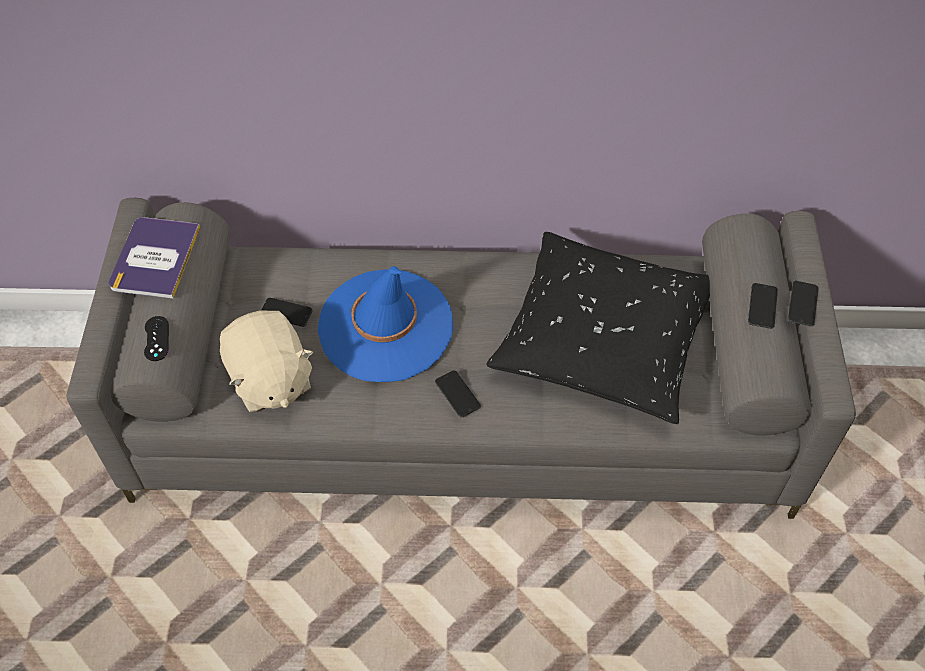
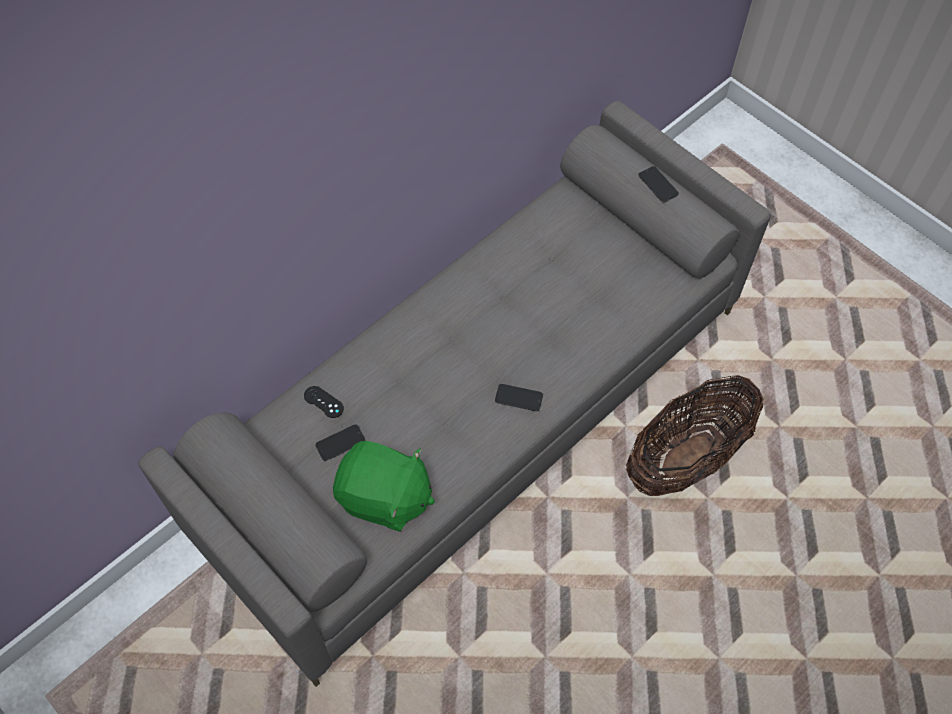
camera: 45 degrees left, 5 degrees up
book [109,217,200,299] -> none
black game controller [144,316,169,361] -> black game controller moved to [304,386,344,418]
beige plush toy [220,310,313,412] -> green plush toy [333,441,435,531]
blue hat [318,266,453,382] -> none
black pillow [486,232,710,424] -> none
phone [788,281,818,326] -> none
none -> basket [626,375,764,496]

